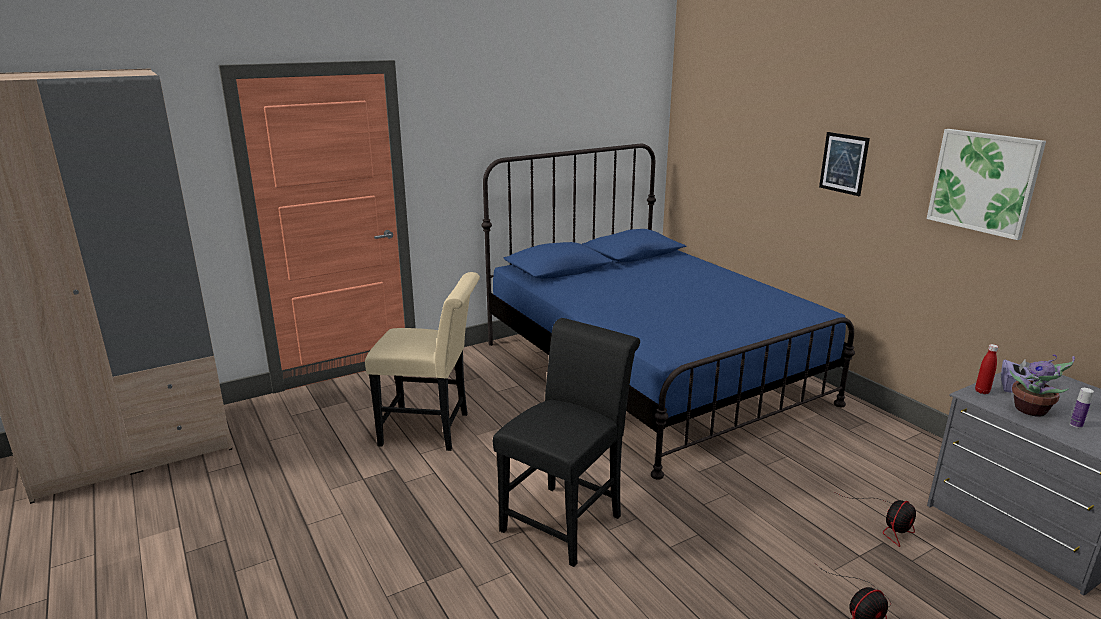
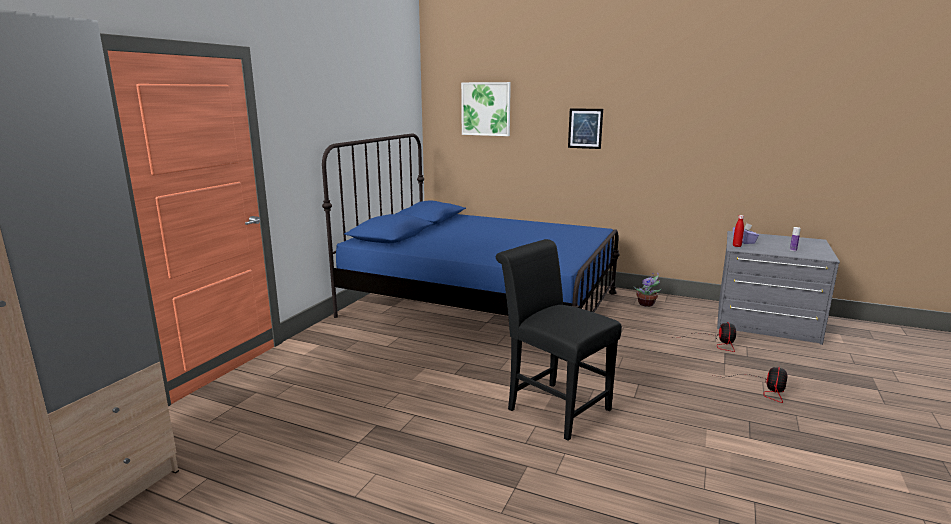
camera: 35 degrees left, 5 degrees down
beige chair [365,272,480,451] -> none
black chair [493,318,640,567] -> black chair turned 45 degrees counterclockwise [496,239,622,441]
picture [927,129,1046,240] -> picture moved to [461,82,511,136]
potted plant [1010,354,1075,417] -> potted plant moved to [634,273,662,307]

